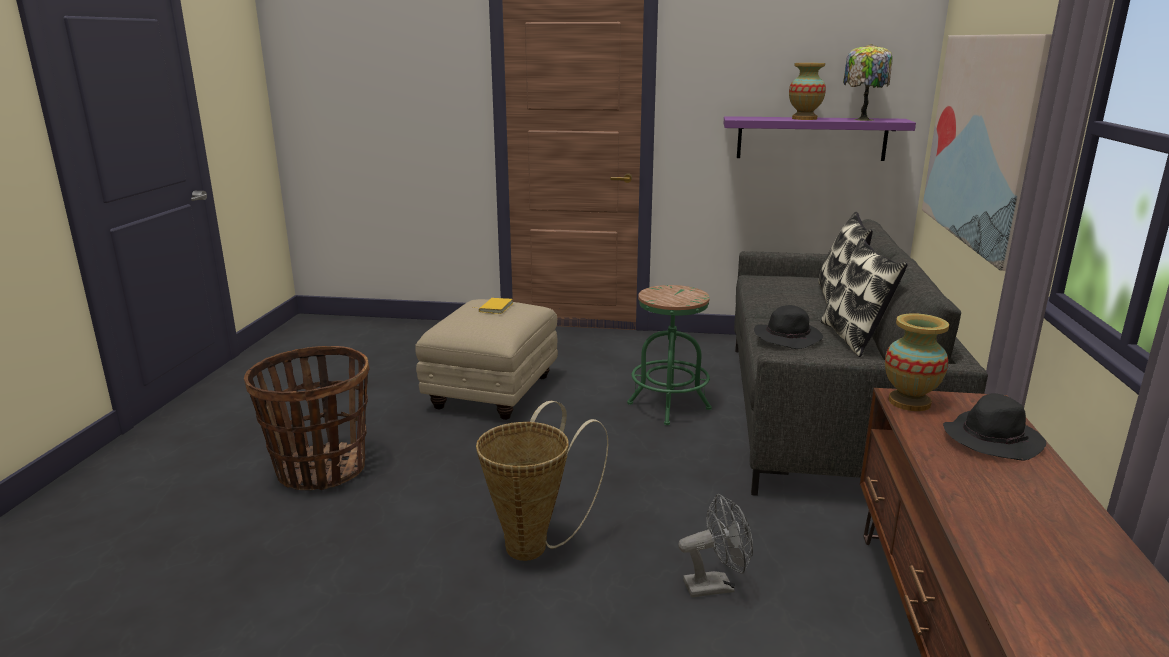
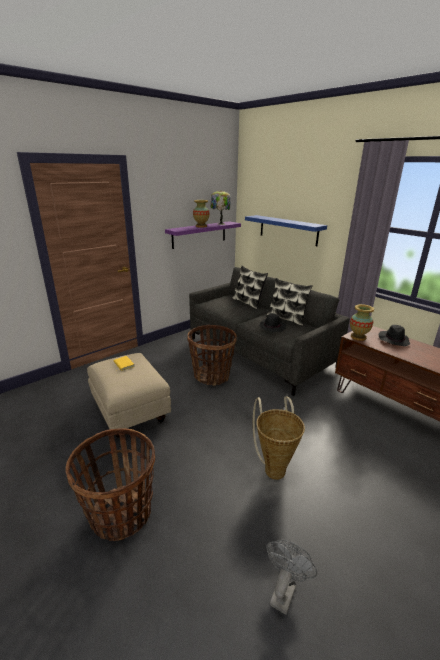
camera: 50 degrees left, 5 degrees up
green stool [627,285,712,425] -> basket [187,325,237,386]
grey fan [678,494,753,597] -> grey fan moved to [266,539,317,615]
picture [922,34,1052,271] -> blue shelf [245,215,327,246]

